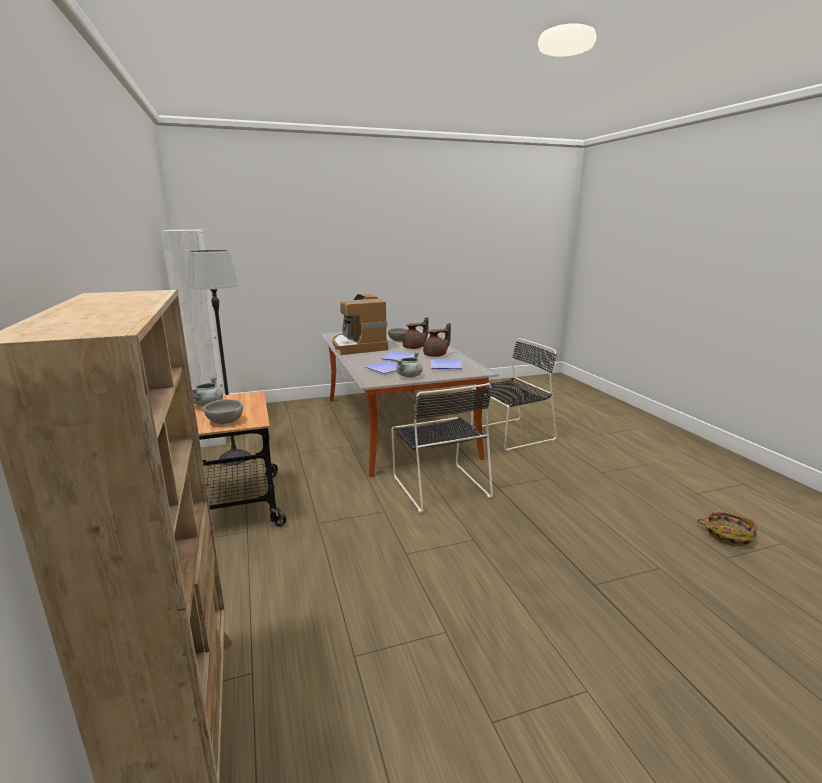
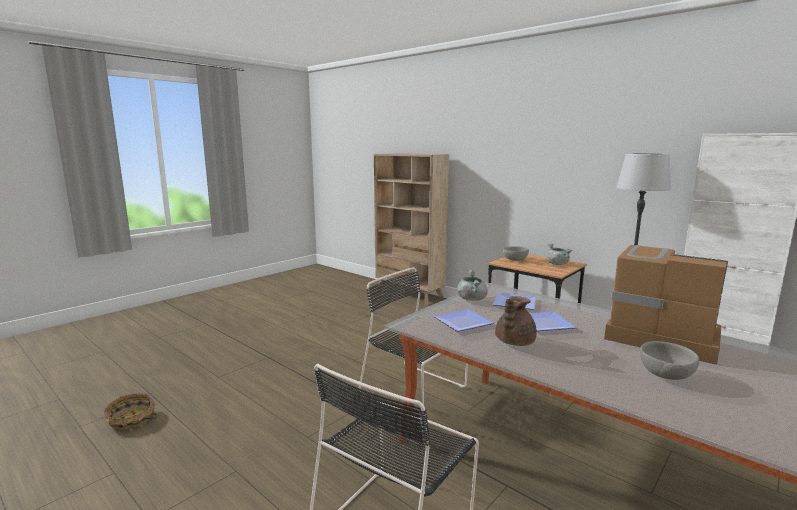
camera: 150 degrees right, 5 degrees down
brown teapot [402,317,428,349] -> none

